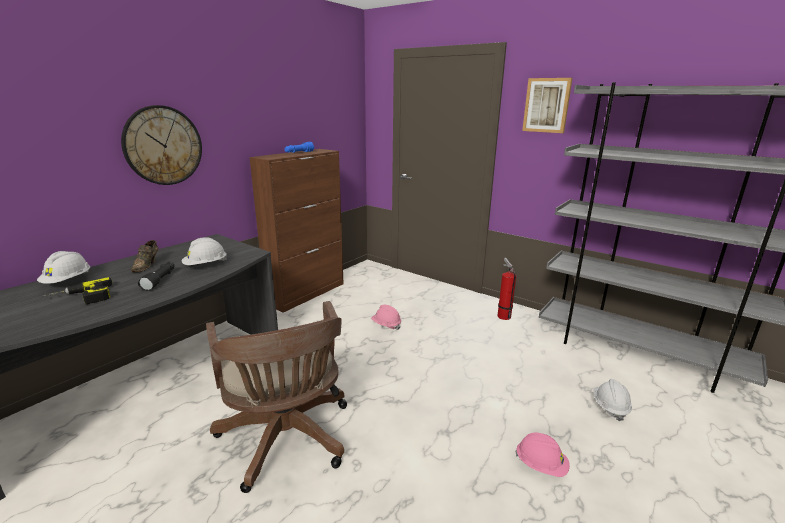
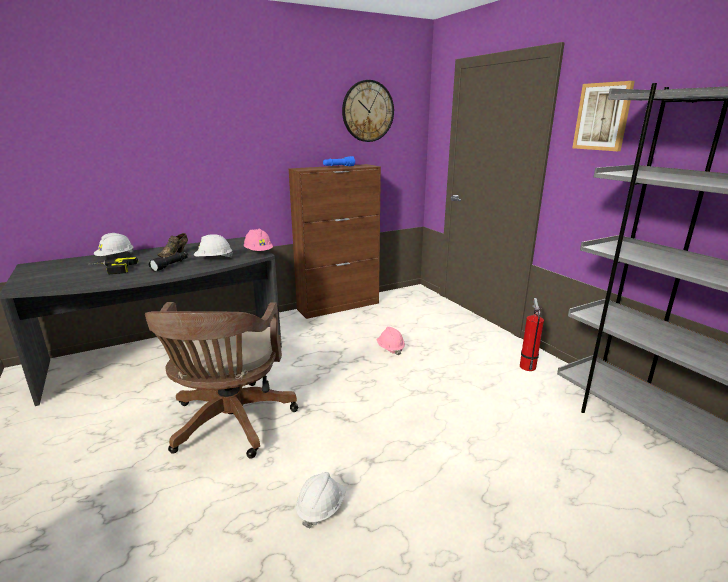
camera: 25 degrees right, 0 degrees up
wall clock [121,105,202,185] -> wall clock moved to [342,80,394,142]
pink hard hat [515,432,570,477] -> pink hard hat moved to [244,229,273,251]
white hard hat [593,379,632,421] -> white hard hat moved to [296,472,346,528]

